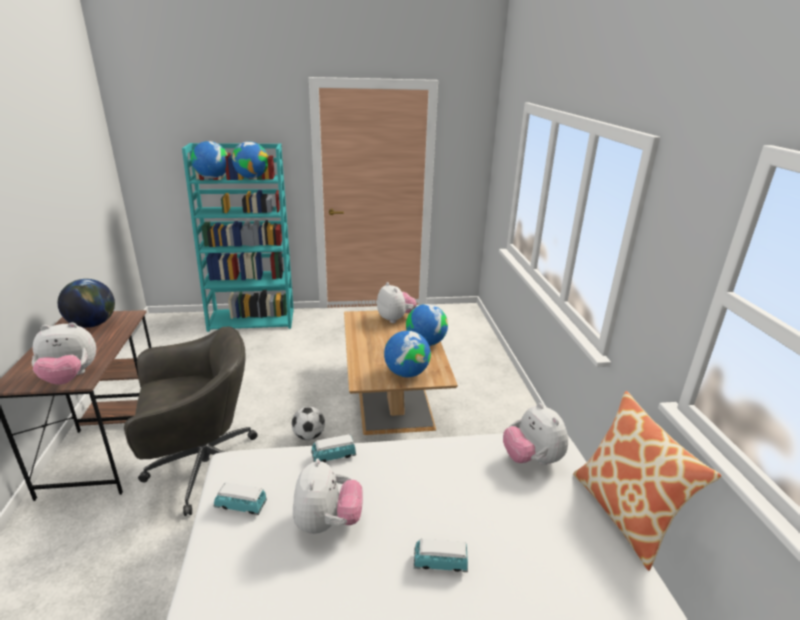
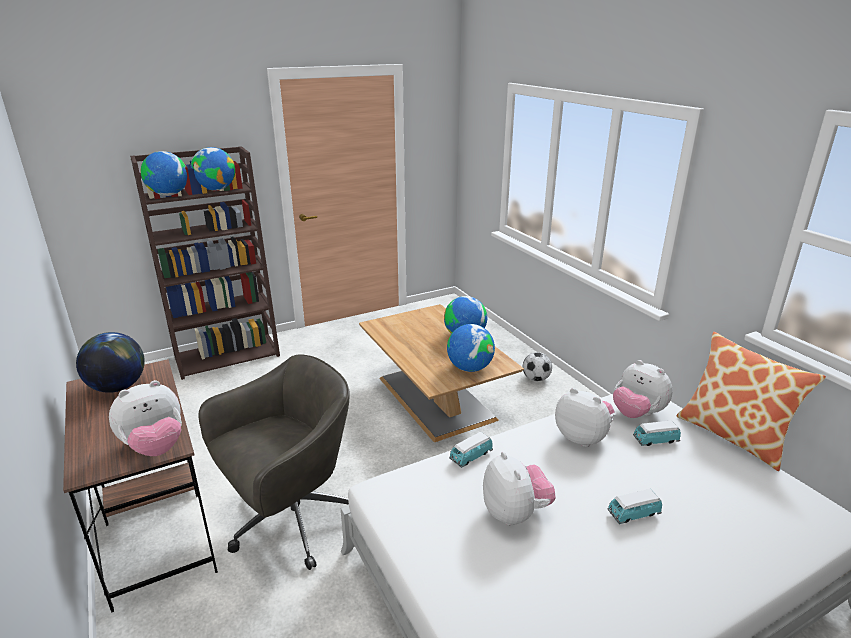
camera: 20 degrees left, 0 degrees up
turquoise bookcase [182,143,294,332] -> brown bookcase [130,146,280,380]
toy car [214,482,267,515] -> toy car moved to [633,420,681,446]
football [292,407,325,440] -> football moved to [523,352,552,382]
plush toy [377,282,417,323] -> plush toy moved to [555,388,615,447]

